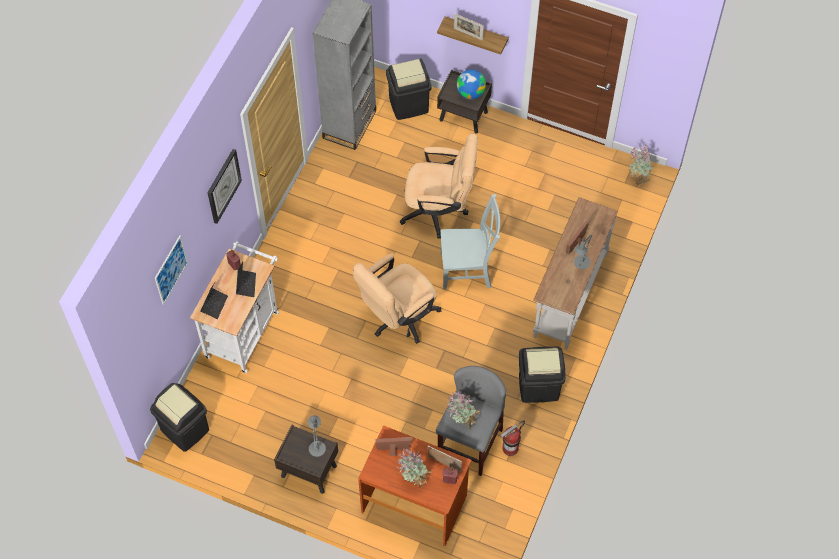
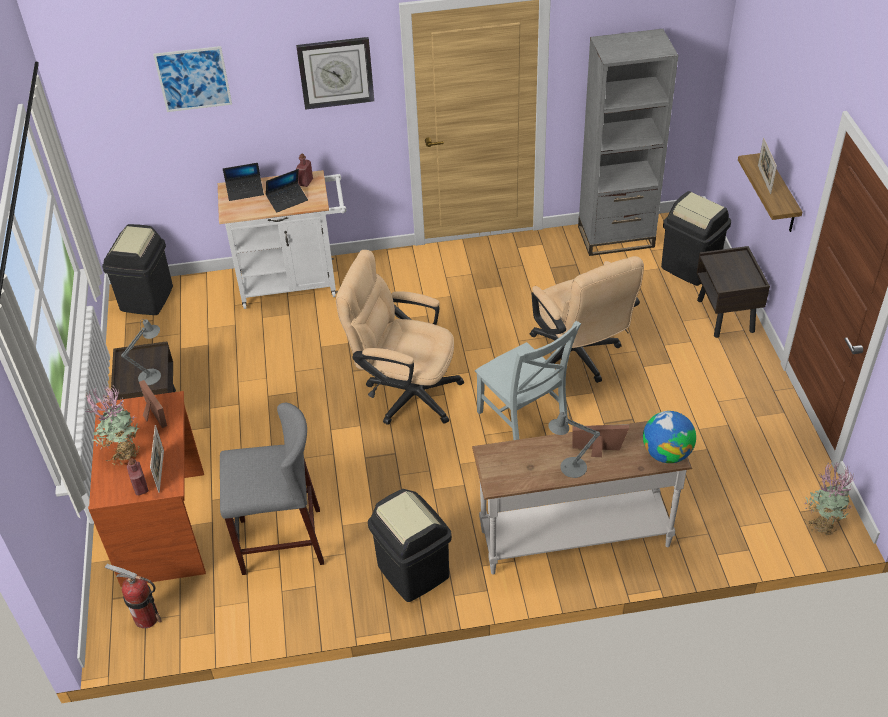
camera: 60 degrees right, 15 degrees down
potted plant [448,392,482,431] -> none
globe [456,69,486,99] -> globe moved to [643,411,696,463]
fire extinguisher [501,420,525,456] -> fire extinguisher moved to [105,564,162,628]

